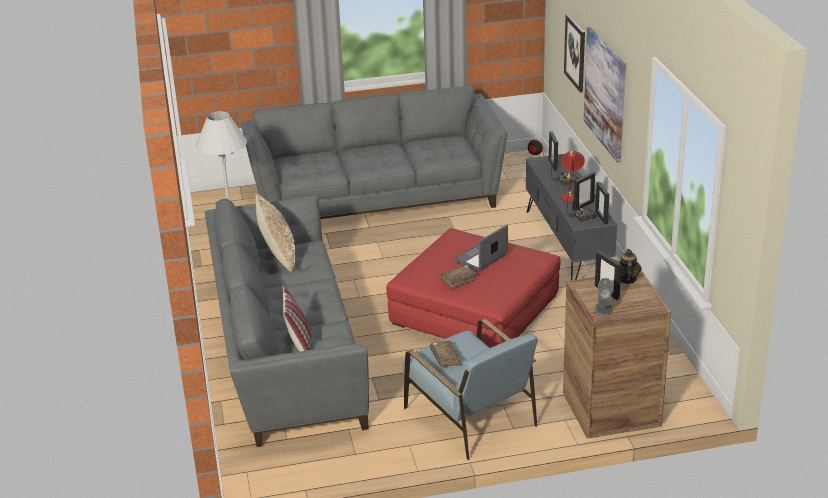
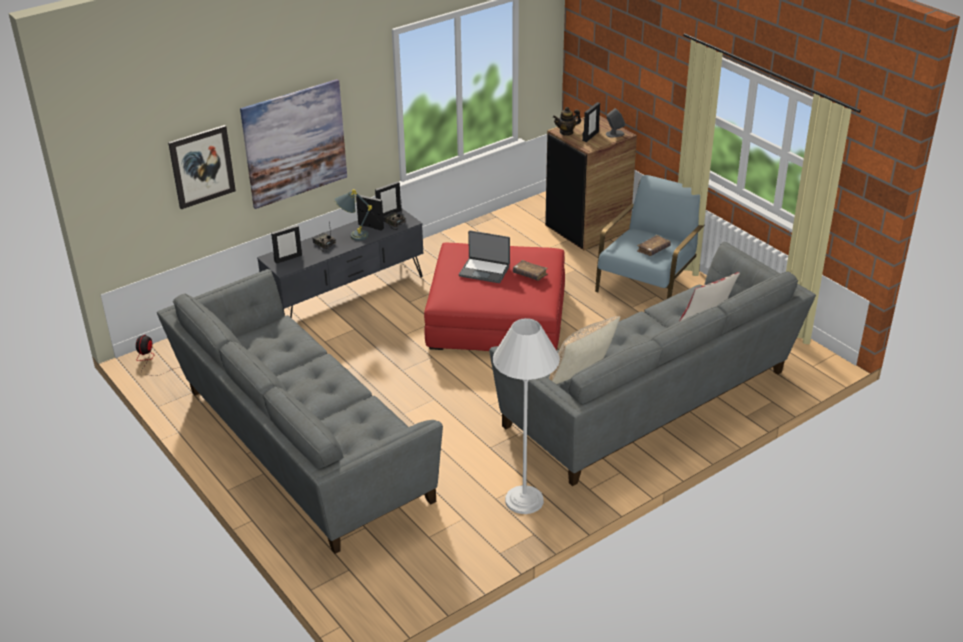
camera: 115 degrees left, 5 degrees up
red table lamp [561,151,585,203] -> grey table lamp [334,189,372,241]

